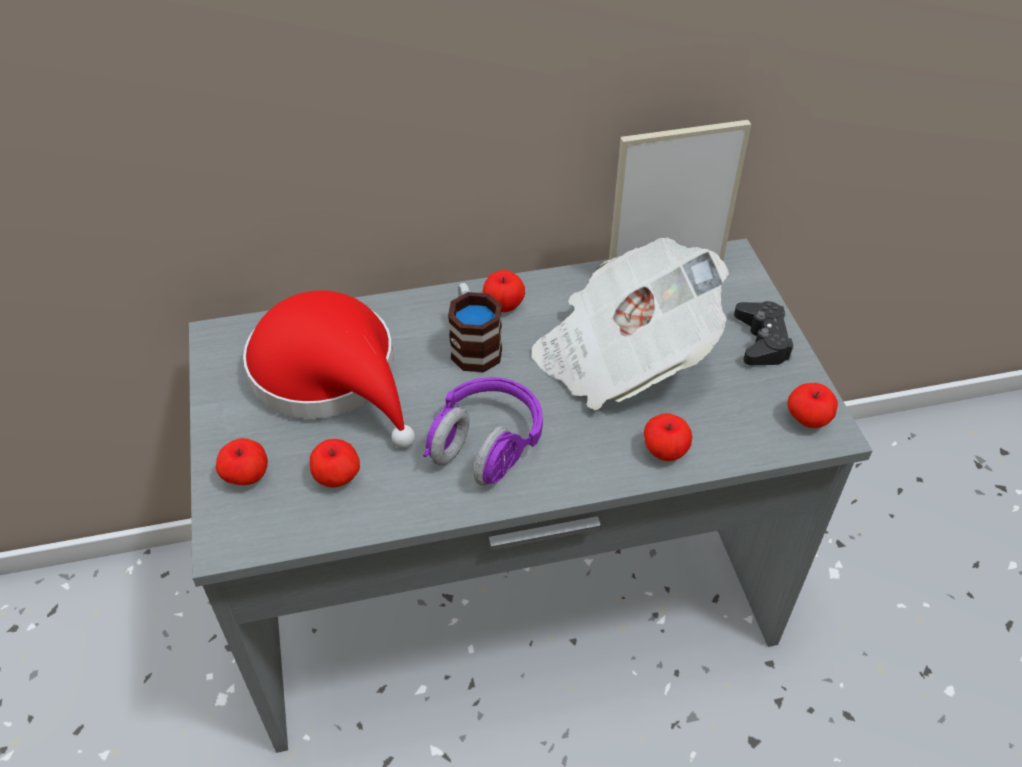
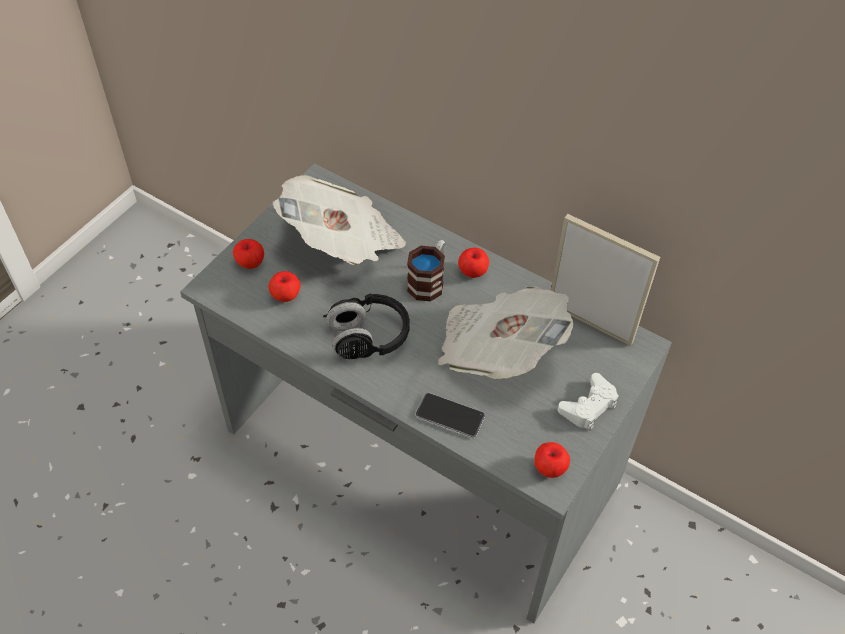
camera: 45 degrees right, 5 degrees up
red hat [243,290,415,448] -> newspaper [272,175,406,265]
purple headphones [423,377,543,485] -> black headphones [323,293,410,359]
apple [644,413,692,461] -> phone [415,393,485,438]
black game controller [734,301,794,365] -> white game controller [558,373,619,430]

